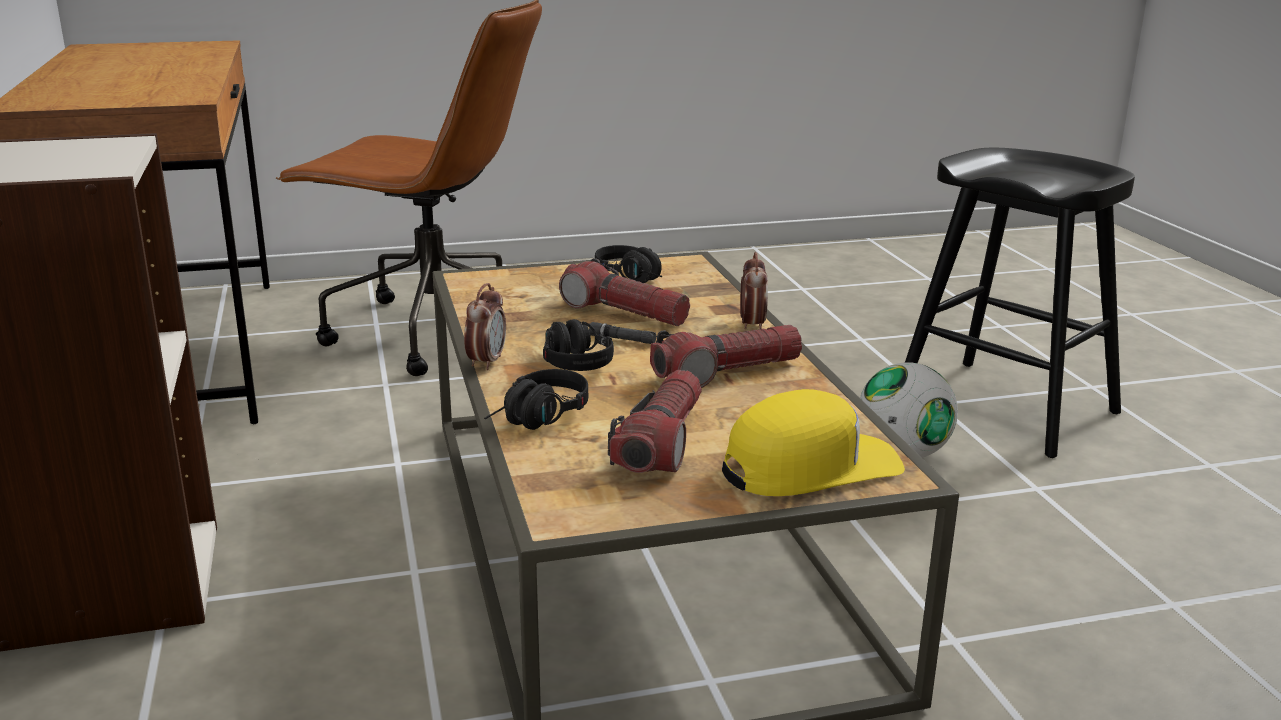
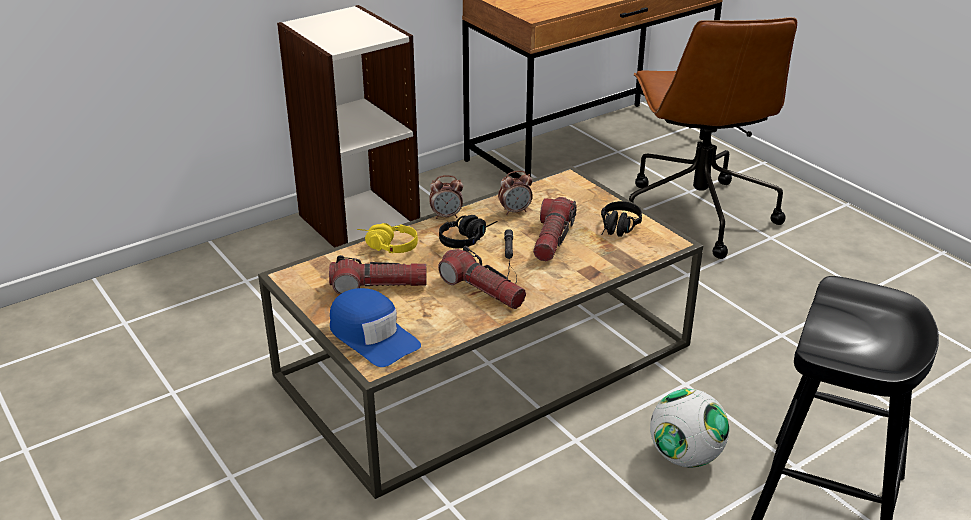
camera: 70 degrees right, 10 degrees up
black headphones [484,369,588,430] -> yellow headphones [357,223,418,253]
yellow cap [722,389,905,496] -> blue cap [330,288,421,367]
alarm clock [740,252,768,329] -> alarm clock moved to [498,171,533,215]

